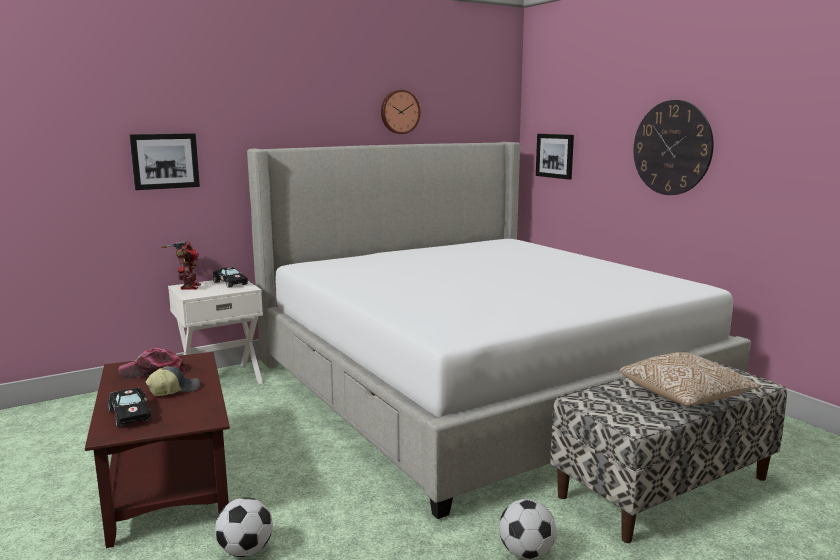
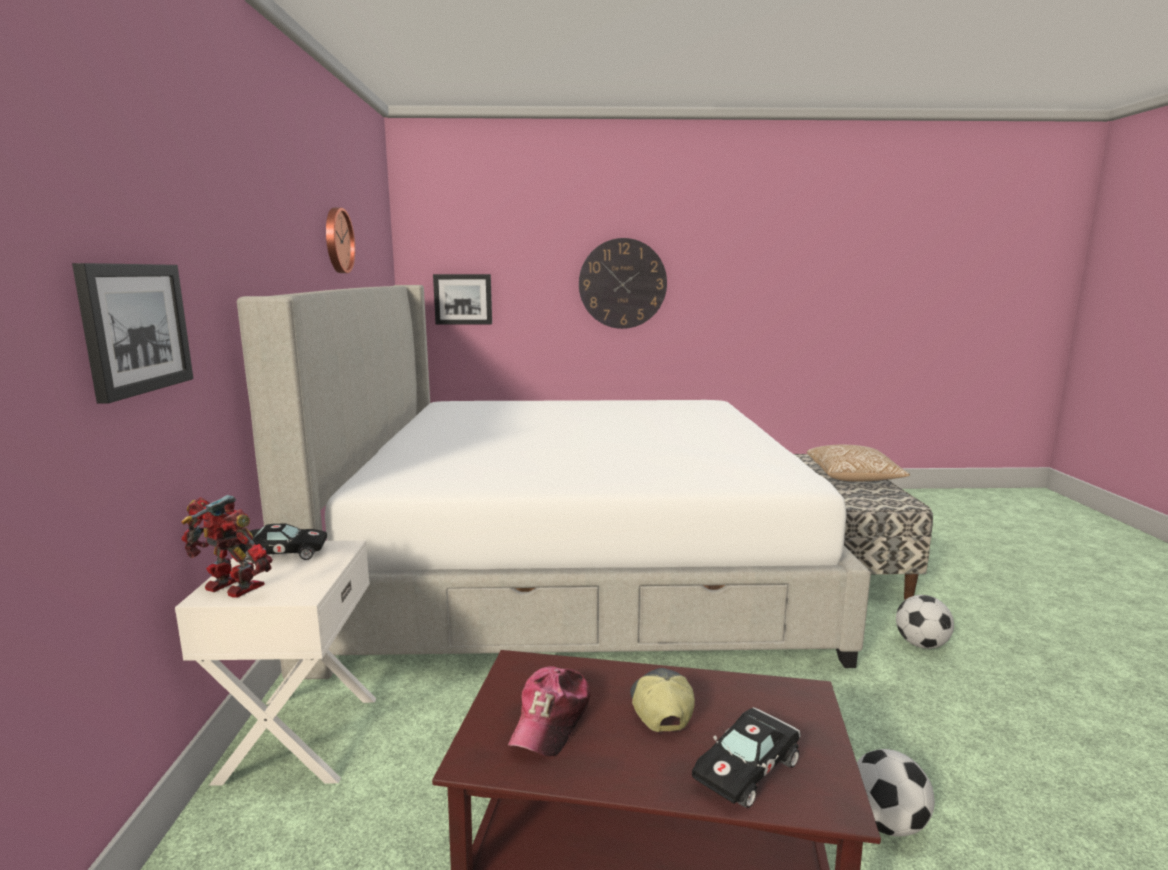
camera: 60 degrees left, 0 degrees up
black toy car [108,387,151,427] -> black toy car turned 135 degrees clockwise [692,707,801,808]

